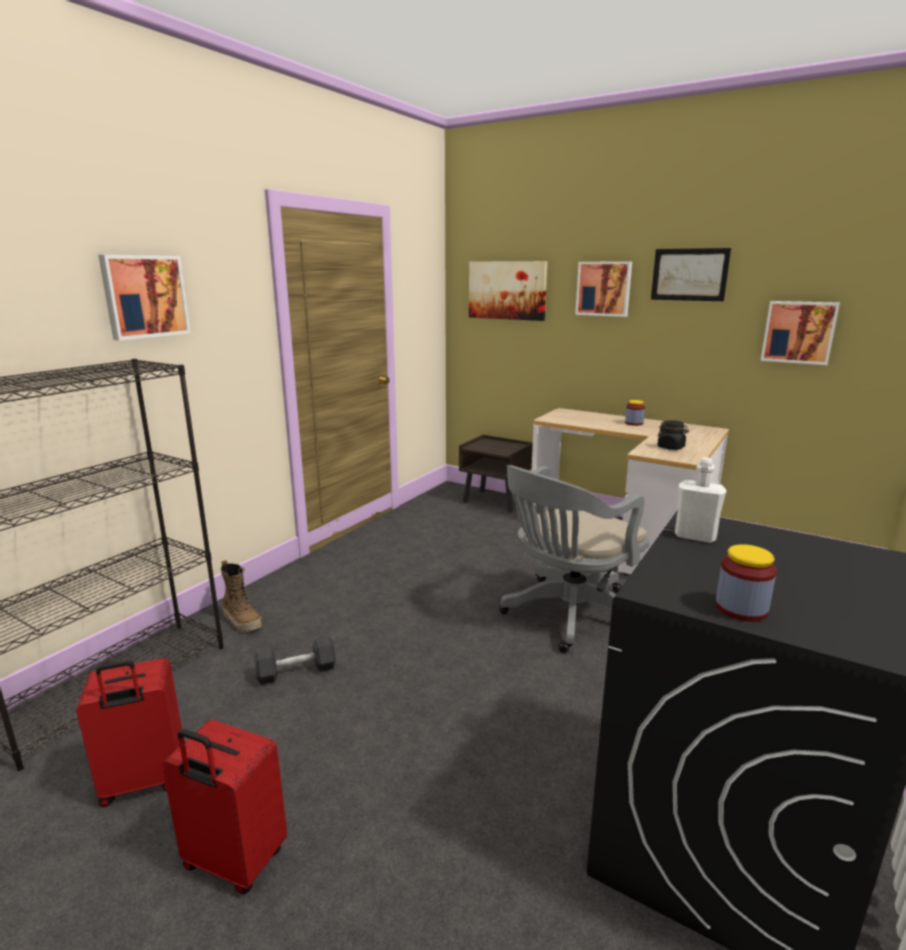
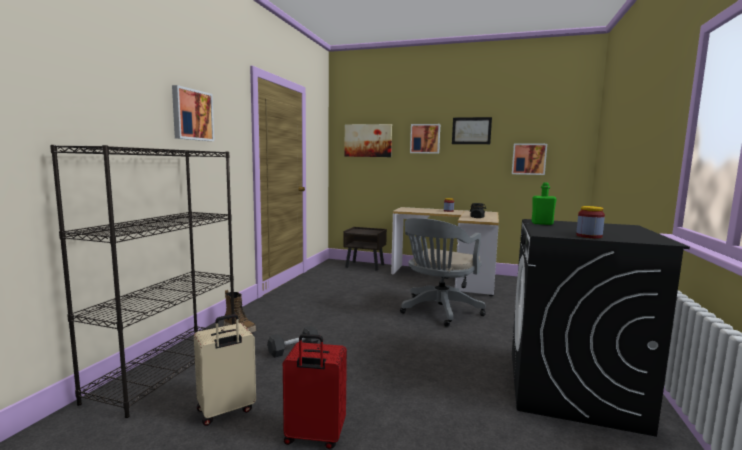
camera: 15 degrees left, 10 degrees down
red suitcase [76,658,182,807] -> beige suitcase [194,314,256,426]
white bottle [675,457,726,543] -> green bottle [531,182,557,225]

